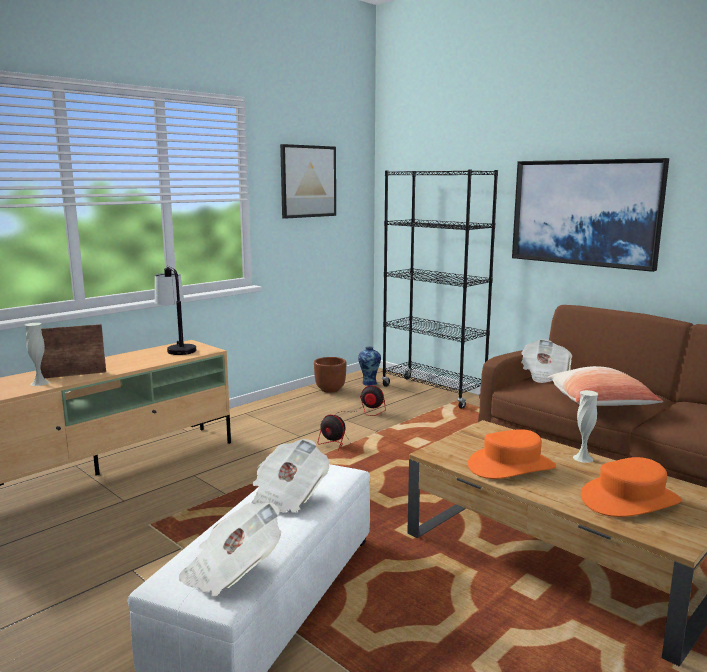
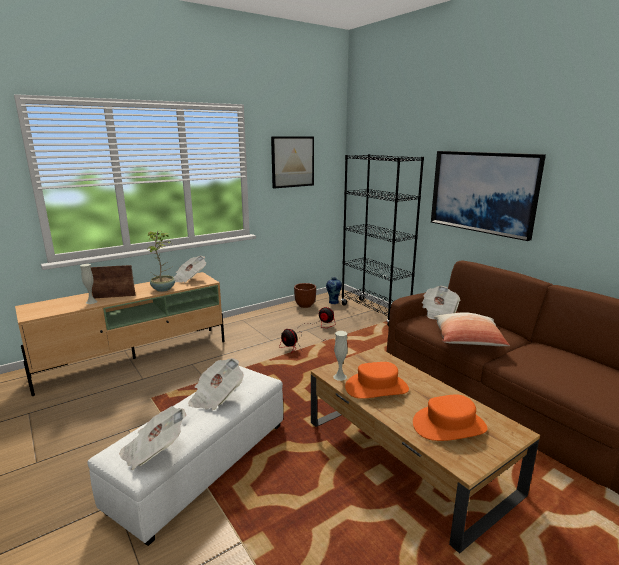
camera: 10 degrees right, 5 degrees up
table lamp [155,266,196,355] -> newspaper [173,256,206,283]
white vase [573,390,598,463] -> white vase moved to [333,331,348,381]
none -> potted plant [148,231,175,292]

